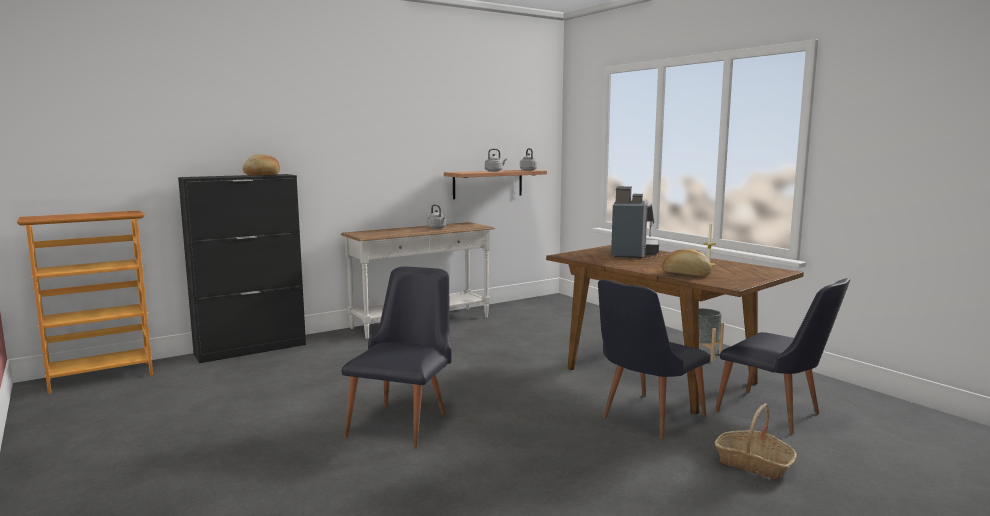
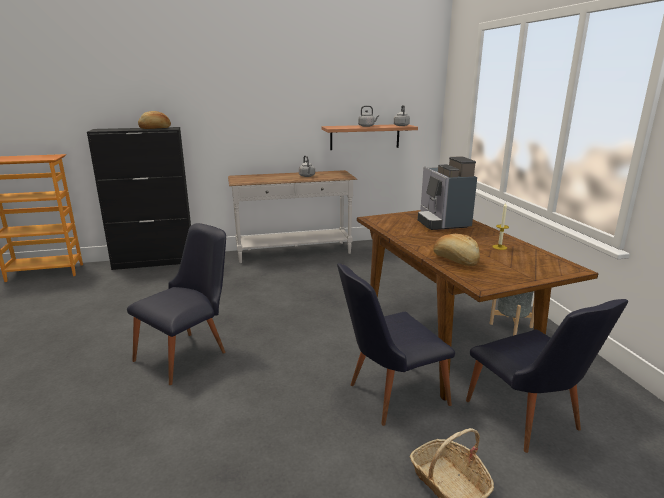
camera: 20 degrees right, 10 degrees up
coffee machine [611,186,659,258] -> coffee machine turned 135 degrees clockwise [418,156,477,230]

